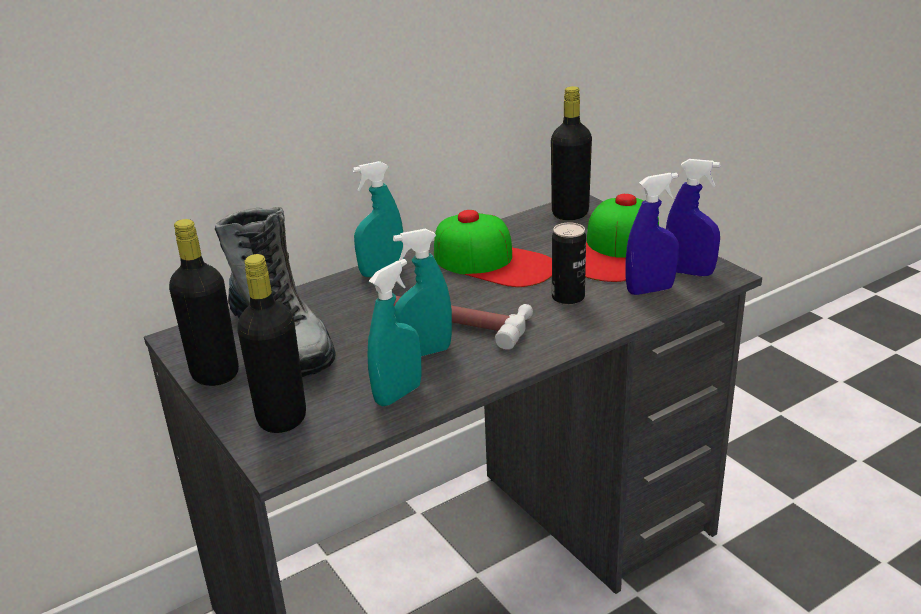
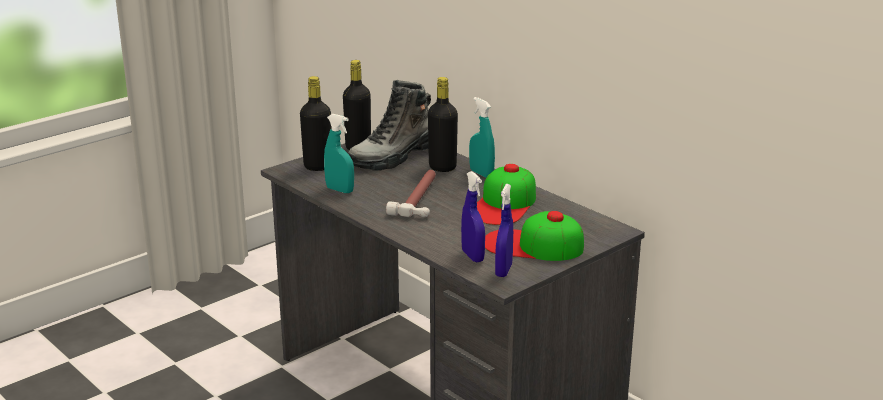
camera: 80 degrees right, 5 degrees down
turquoise spray bottle [393,229,452,356] -> none
black bottle [551,86,592,220] -> black bottle moved to [428,77,458,172]
can [552,223,586,305] -> none

